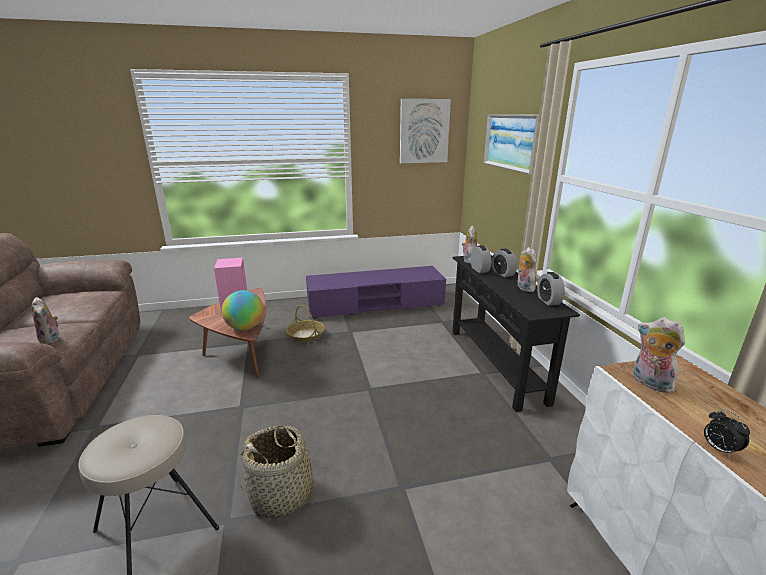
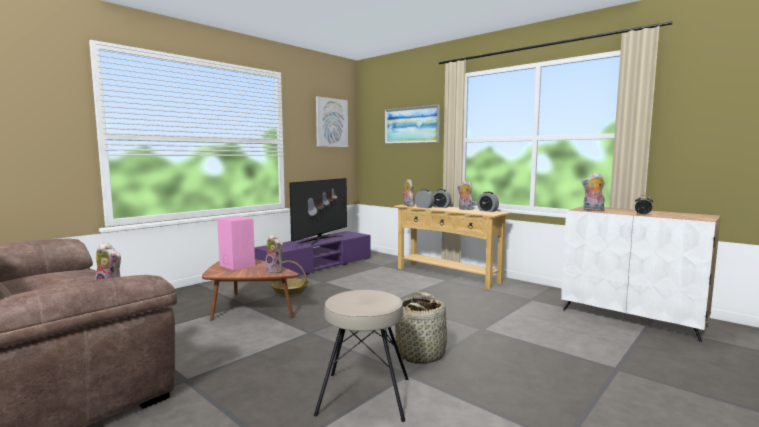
camera: 35 degrees left, 15 degrees down
globe [222,290,264,330] -> plush toy [265,234,283,274]
black console table [452,255,580,412] -> beige console table [394,204,511,289]
none -> television [289,178,347,245]

